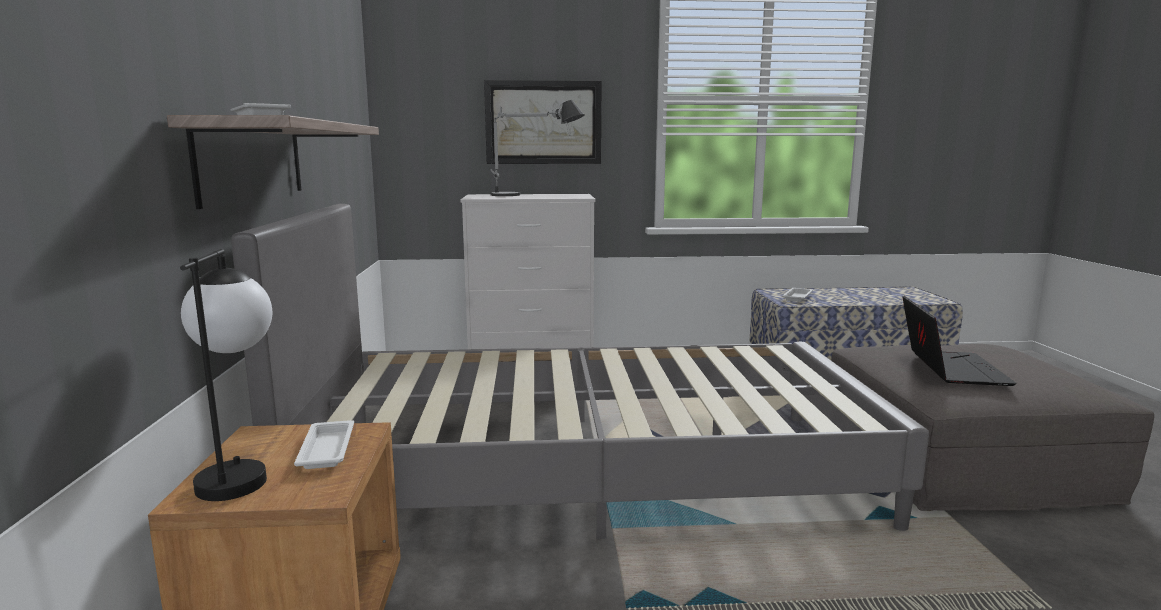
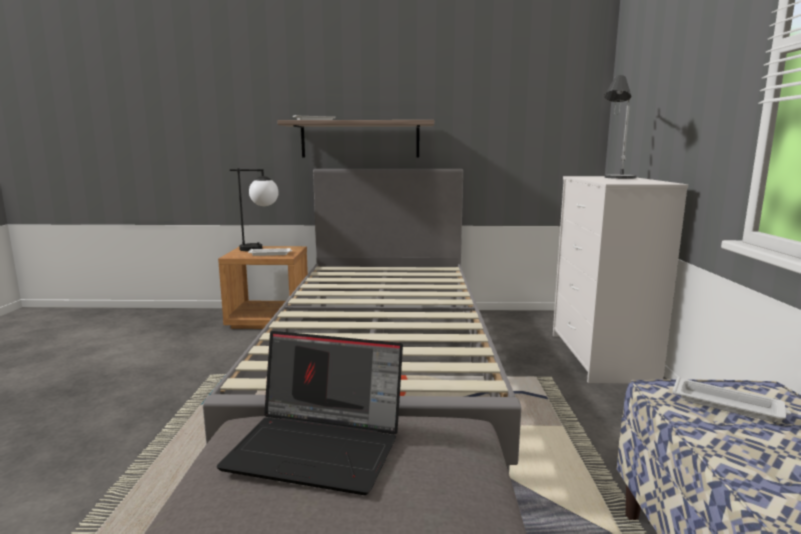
camera: 95 degrees right, 0 degrees up
picture [484,80,601,164] -> none

